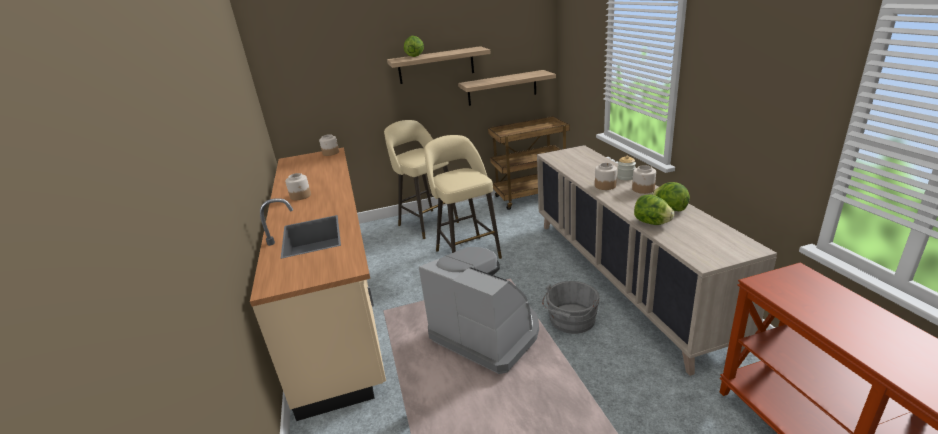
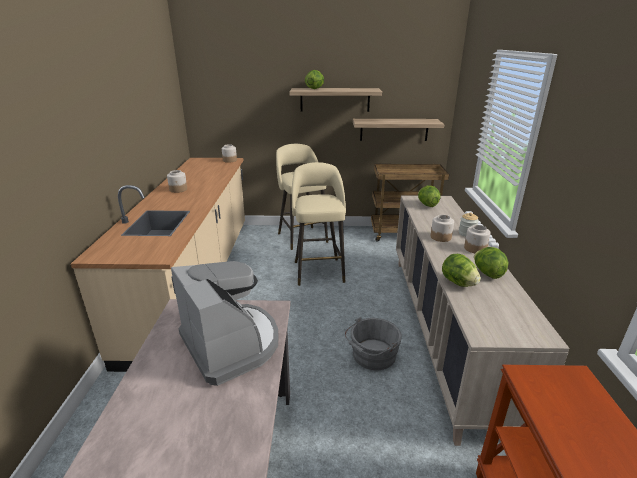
camera: 15 degrees right, 0 degrees up
none -> lettuce [418,185,440,207]

